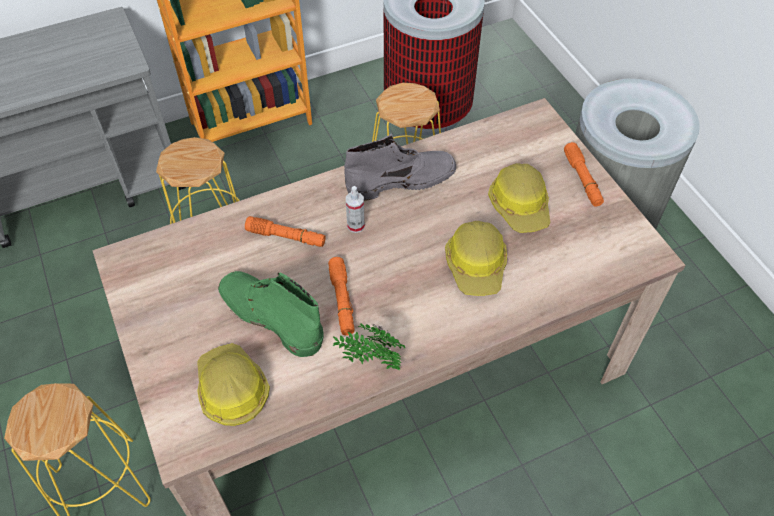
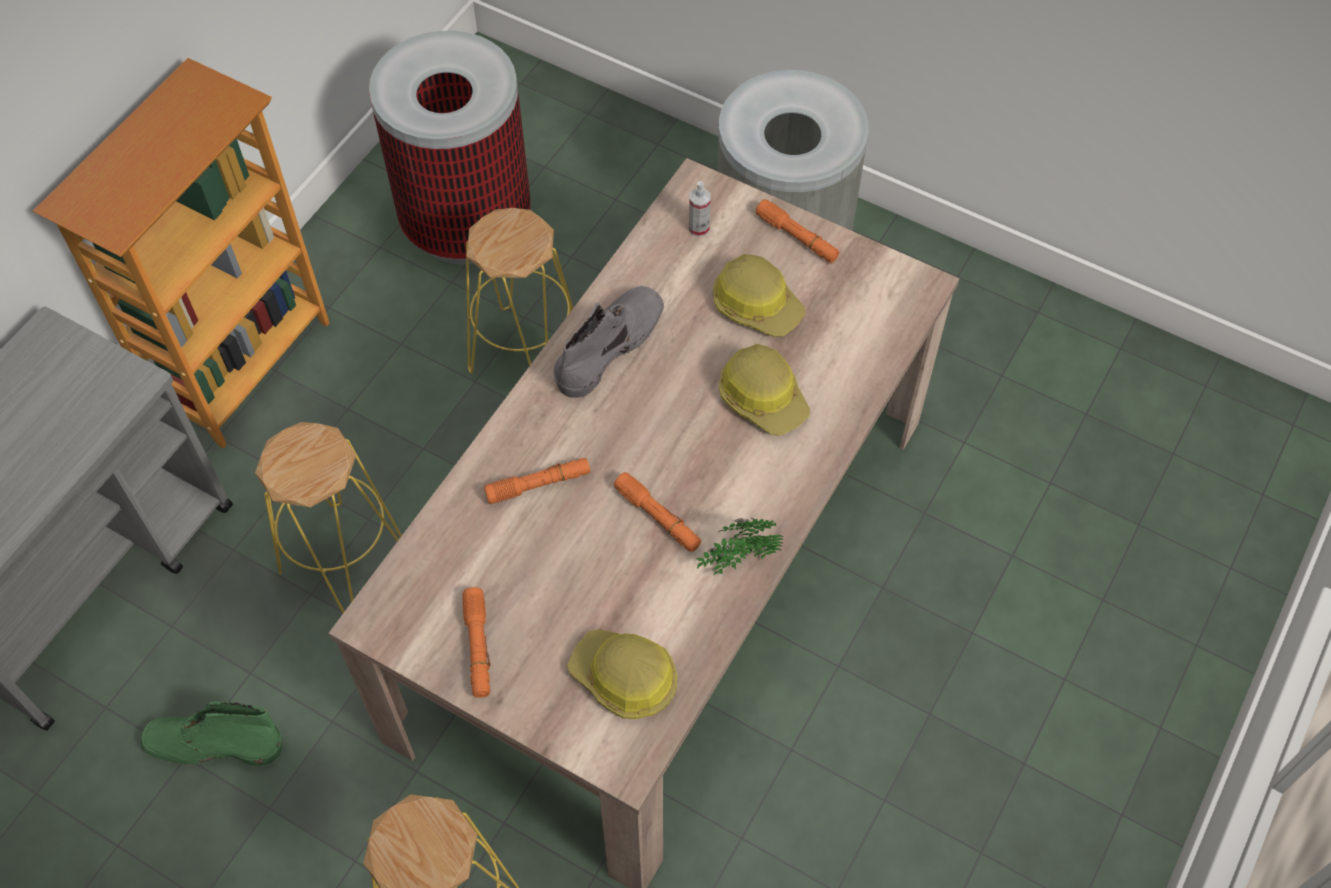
camera: 35 degrees left, 5 degrees up
green boot [218,271,323,357] -> green boot moved to [141,701,282,766]
spray bottle [346,186,365,233] -> spray bottle moved to [689,181,711,237]
none -> orange flashlight [462,587,491,698]

